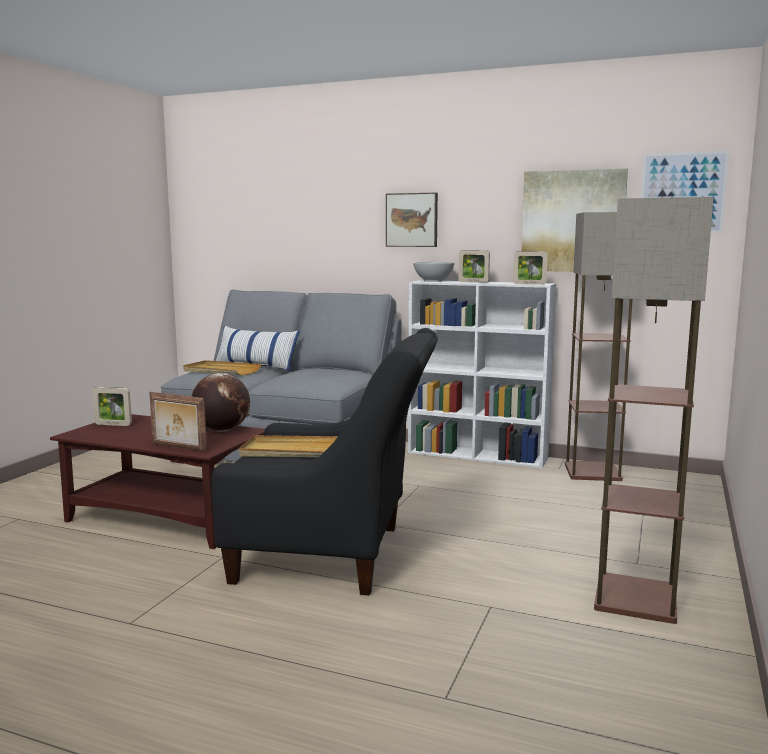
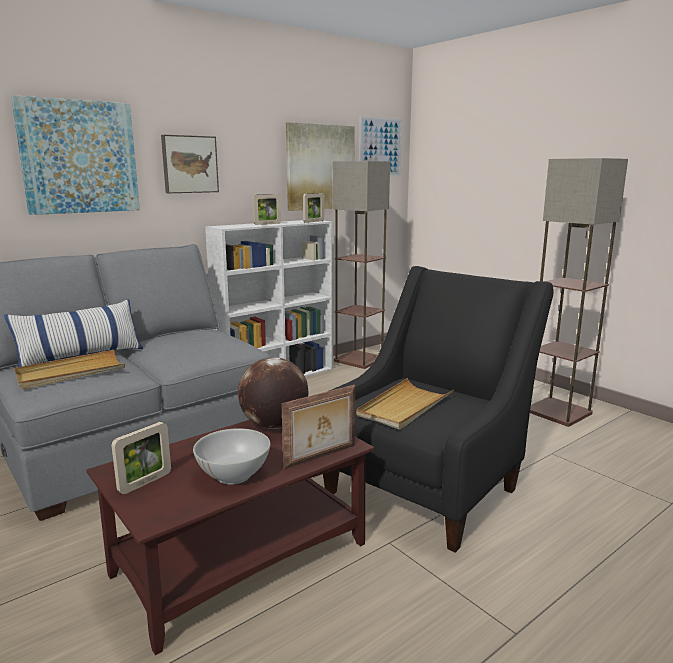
camera: 60 degrees left, 5 degrees up
white bowl [413,262,454,282] -> white bowl moved to [193,428,271,484]
none -> picture [11,95,140,215]

